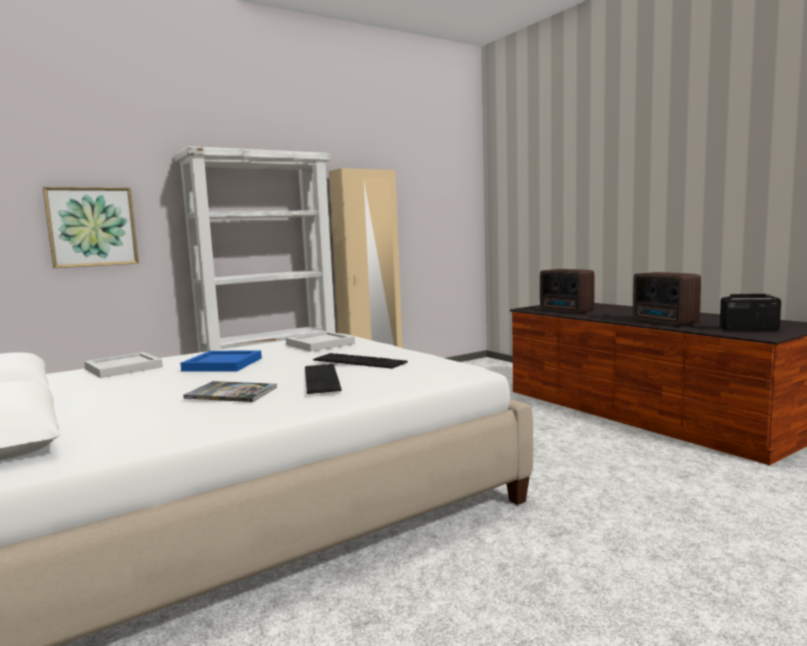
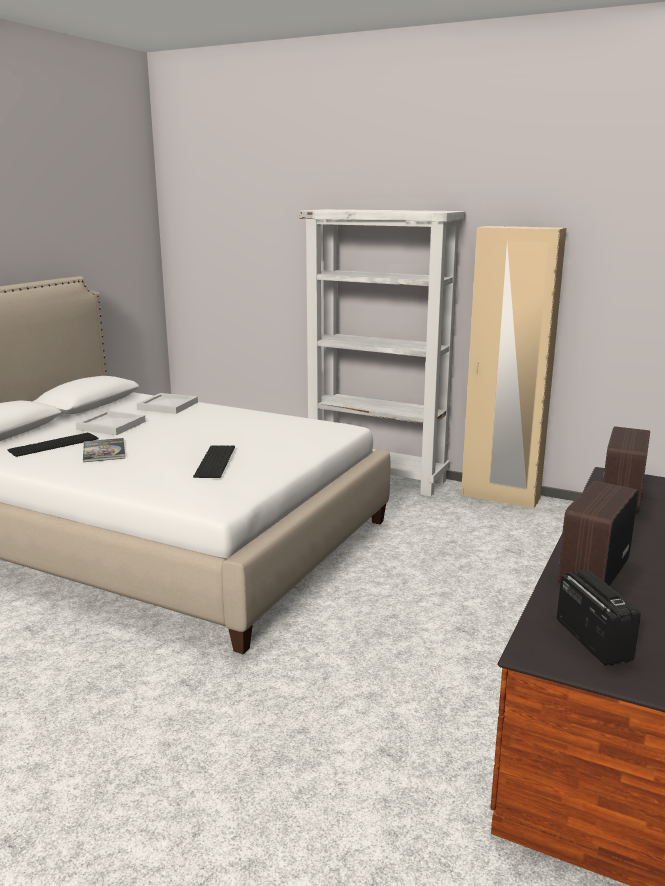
camera: 60 degrees right, 10 degrees up
picture [43,187,139,268] -> none
blue tray [180,350,262,371] -> none
white tray [286,331,355,351] -> white tray moved to [76,411,146,435]
keyboard [305,364,342,394] -> keyboard moved to [7,432,99,457]

